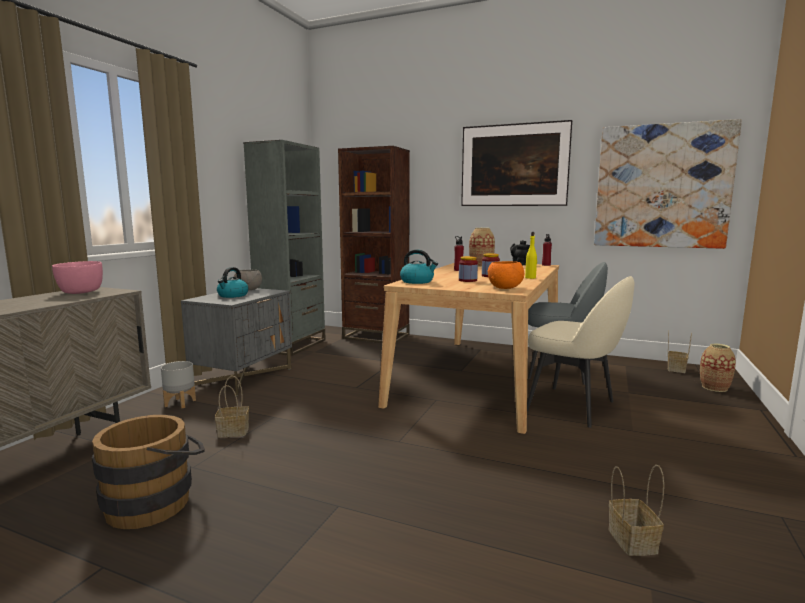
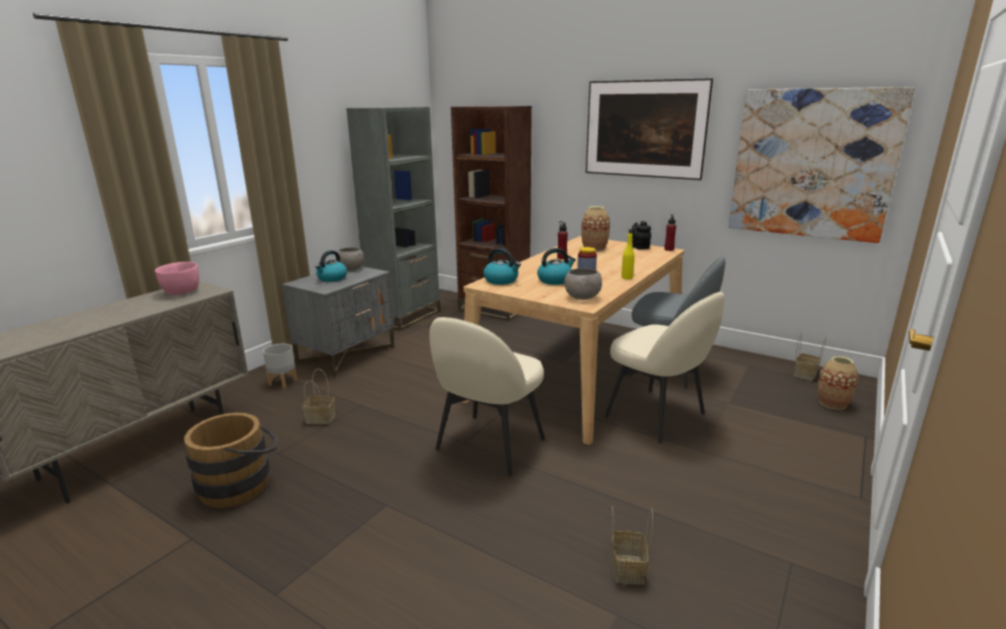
camera: 10 degrees right, 10 degrees up
jar [459,256,478,282] -> kettle [537,248,576,285]
orange bowl [488,261,524,289] -> grey bowl [564,268,602,300]
none -> beige chair [429,317,545,476]

